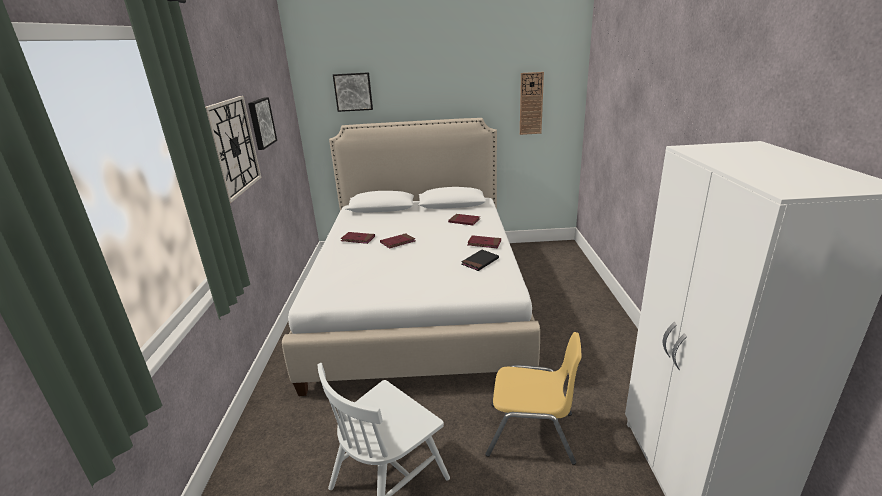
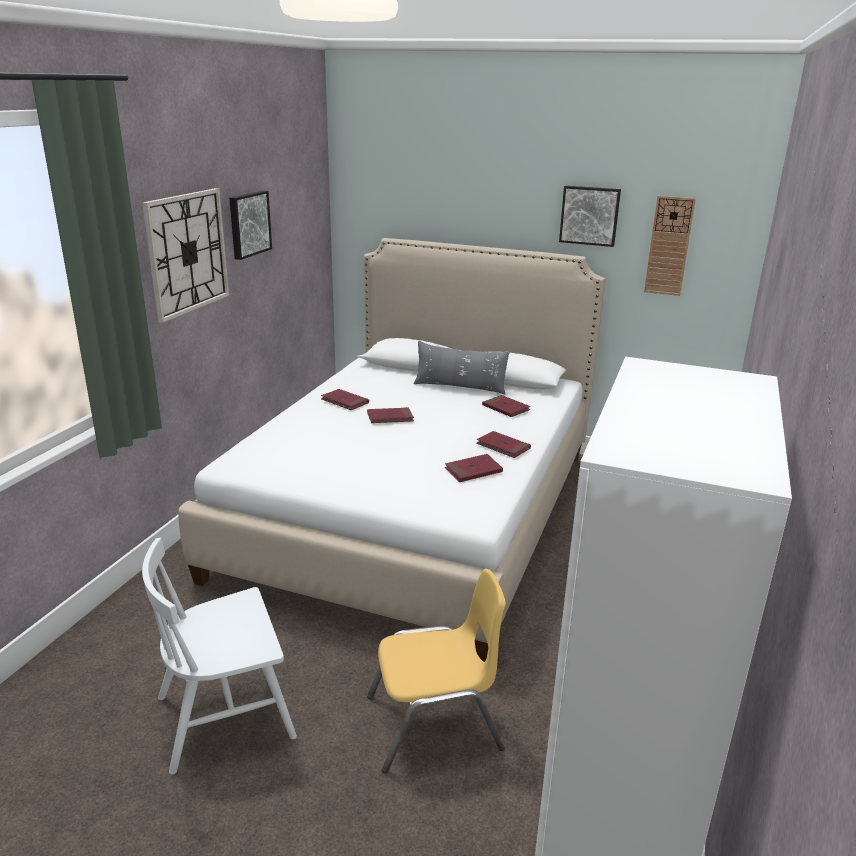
camera: 20 degrees right, 0 degrees up
picture [333,72,373,112] -> picture moved to [559,186,621,247]
black book [461,250,499,271] -> red book [445,454,503,482]
yellow chair [485,332,582,465] -> yellow chair turned 45 degrees counterclockwise [367,569,506,773]
none -> grey pillow [414,341,510,394]

